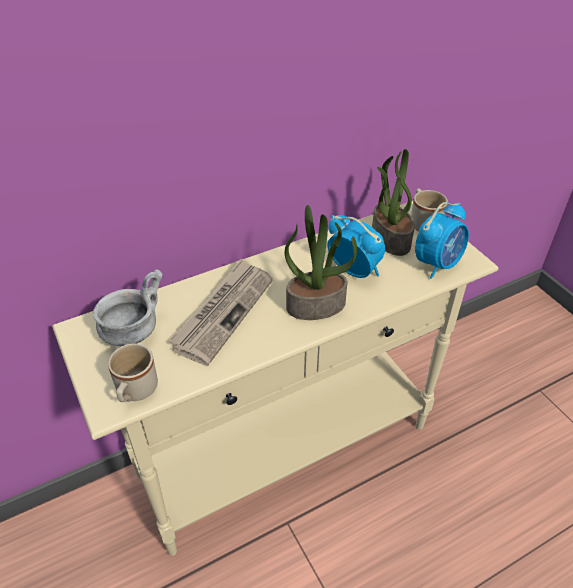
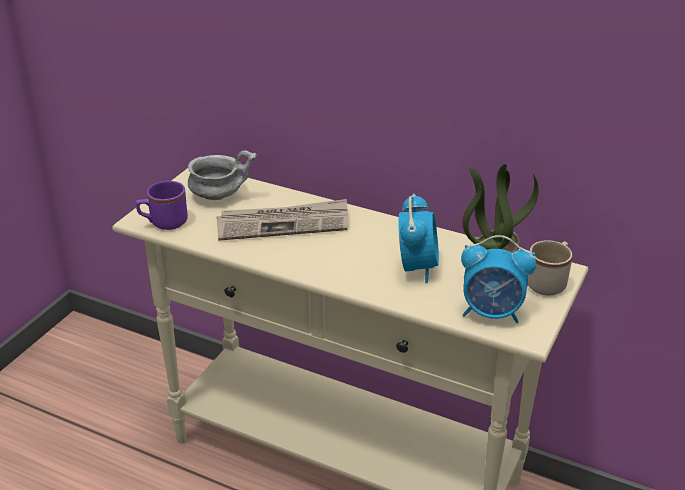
camera: 55 degrees right, 10 degrees down
beige mug [108,344,158,402] -> purple mug [136,181,188,230]
potted plant [285,205,357,320] -> none

